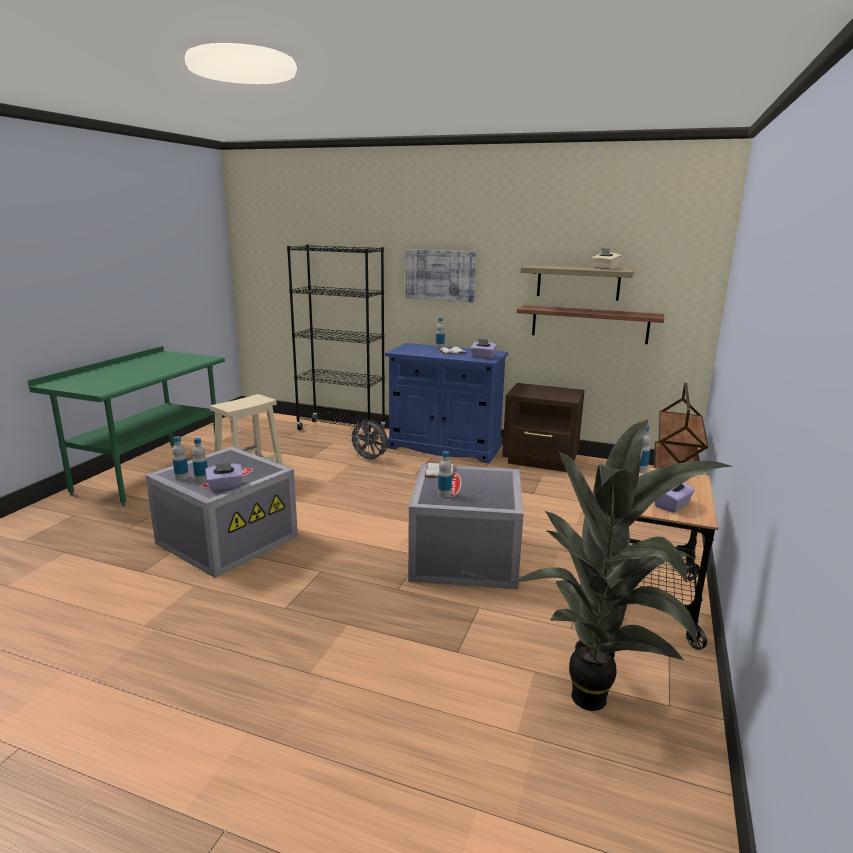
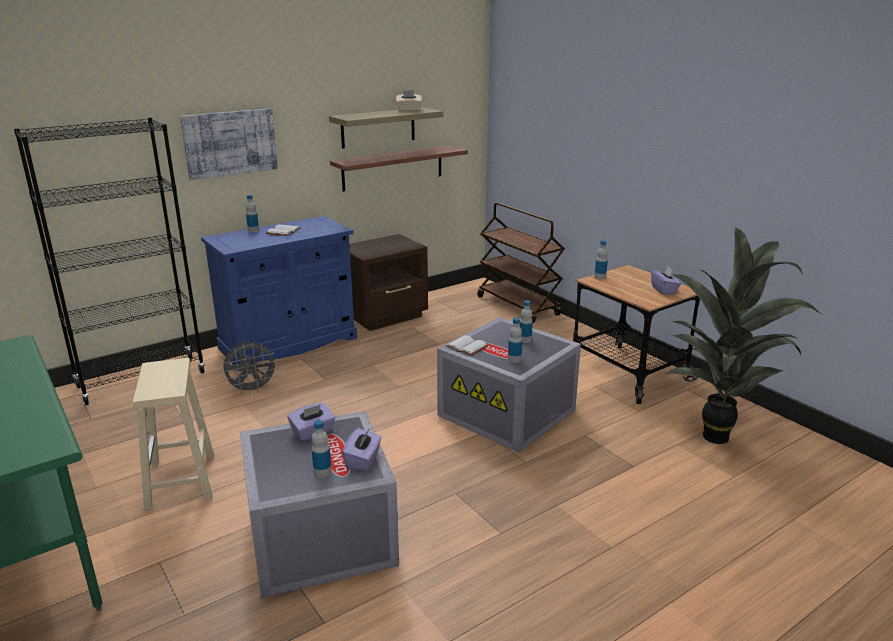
camera: 55 degrees left, 5 degrees up
bottle [172,436,189,481] -> bottle moved to [519,300,533,343]
purple tissue box [470,339,497,359] -> purple tissue box moved to [287,403,335,441]

